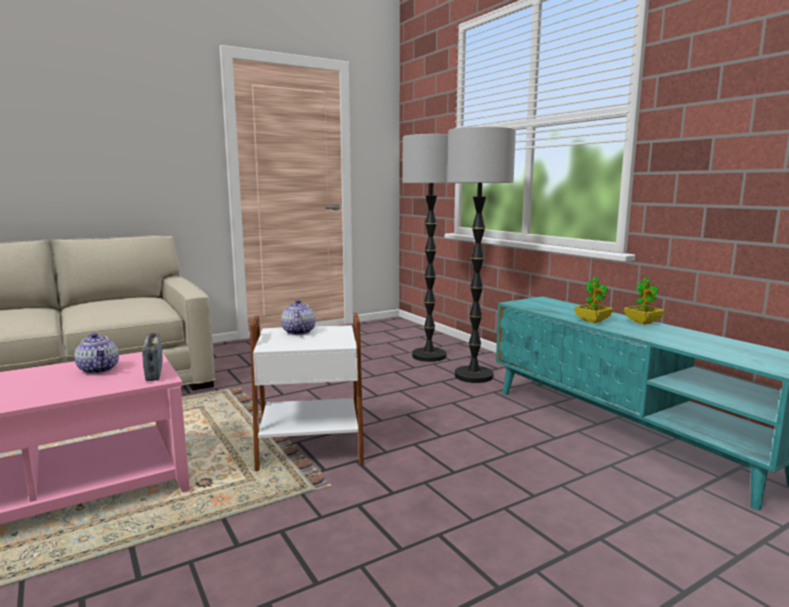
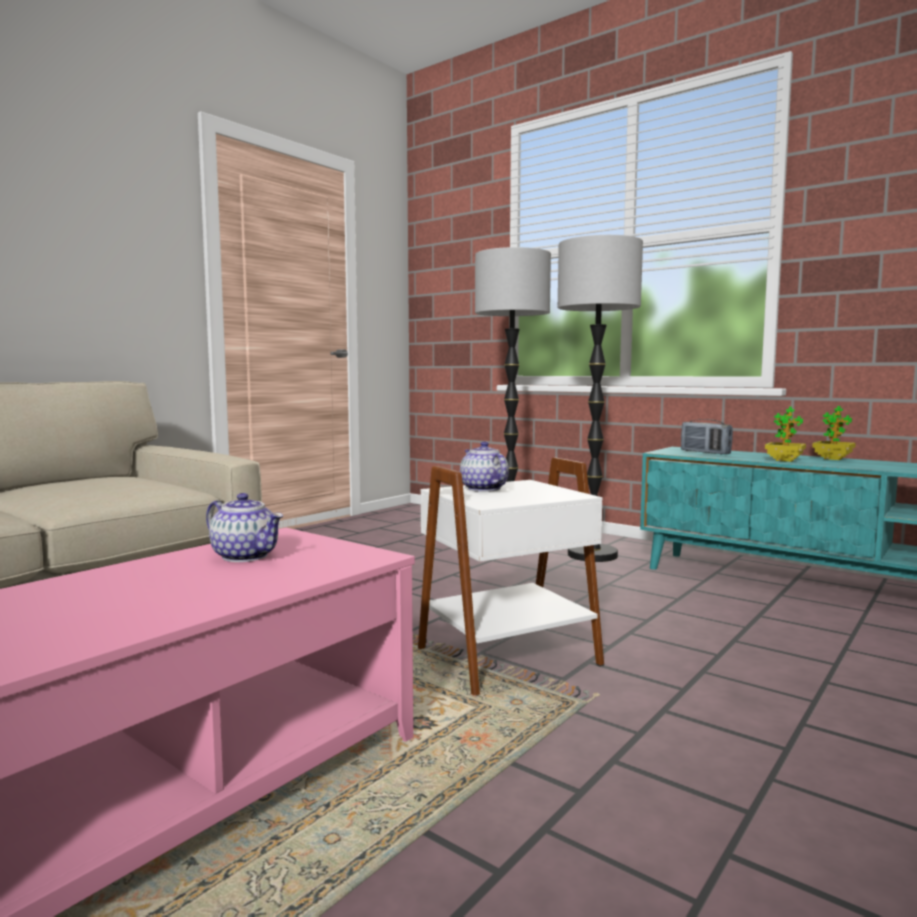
camera: 20 degrees left, 5 degrees down
radio [142,333,163,381] -> radio moved to [681,419,733,455]

